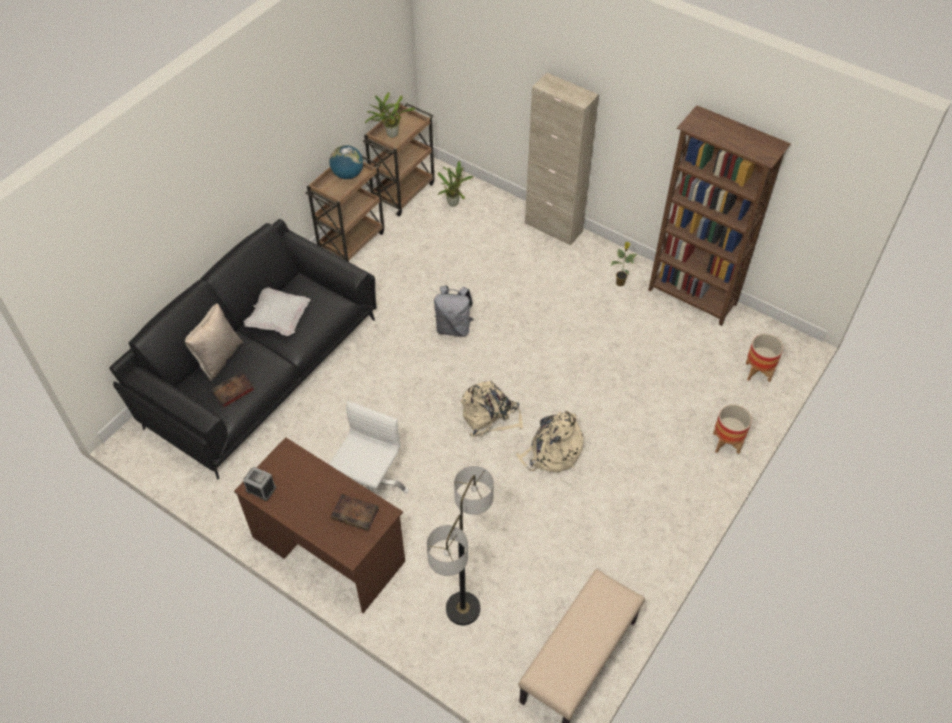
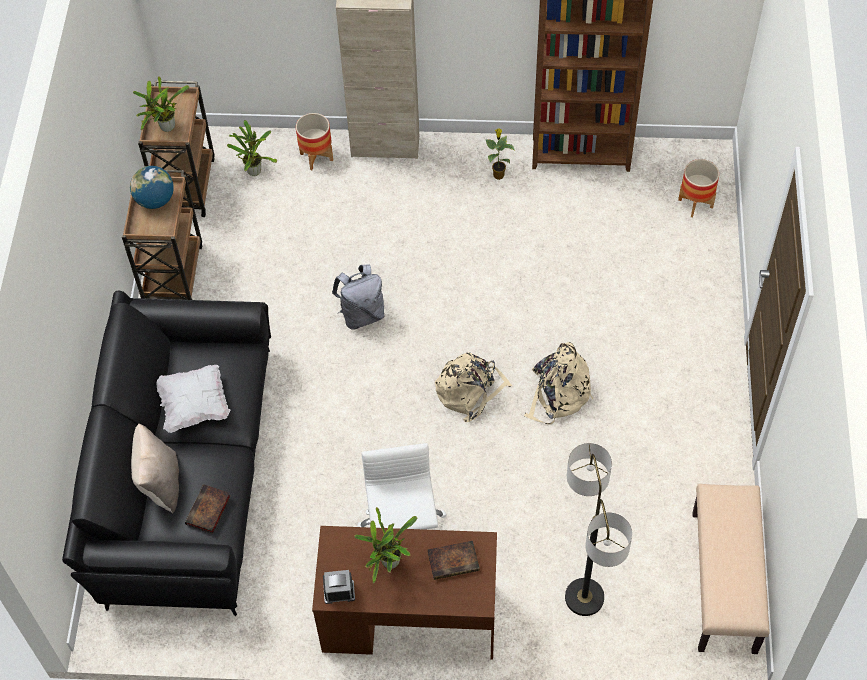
camera: 30 degrees left, 5 degrees up
planter [713,404,752,454] -> planter moved to [296,113,333,170]
none -> potted plant [354,507,417,583]

